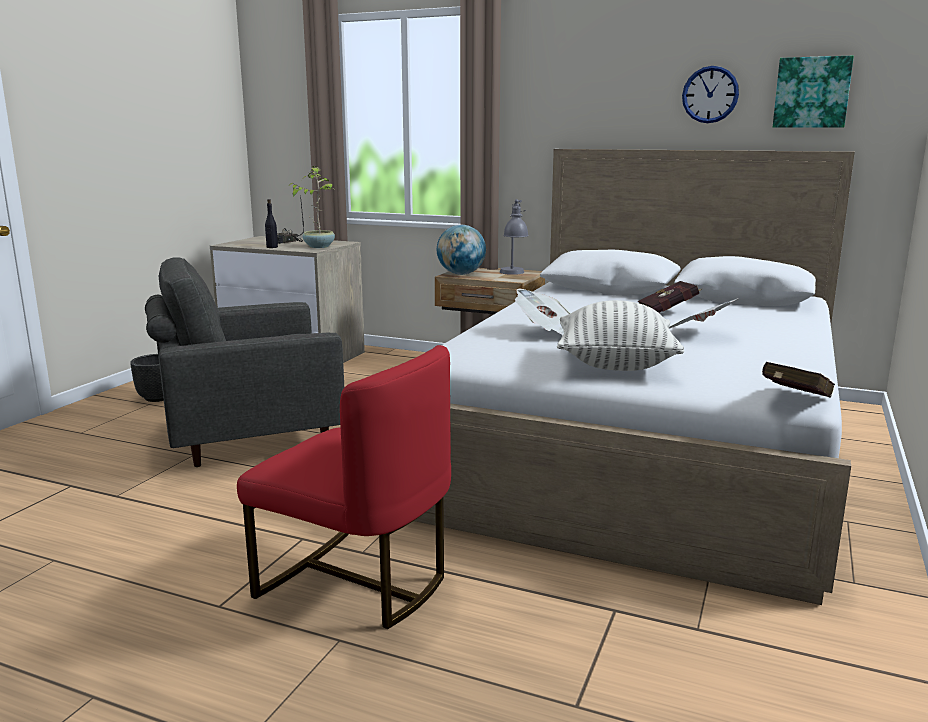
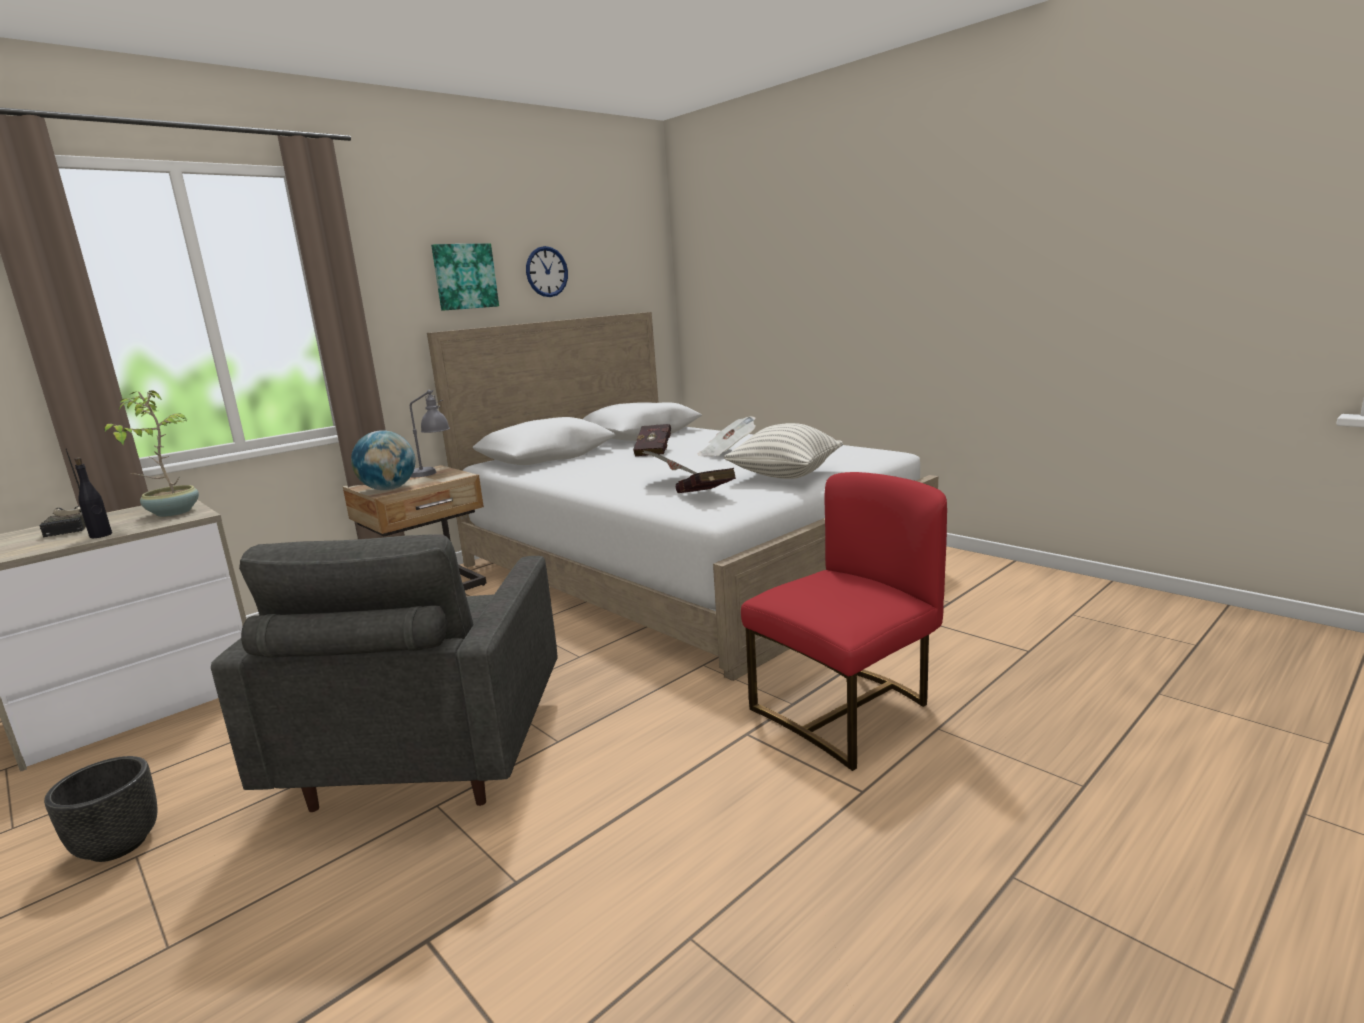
camera: 65 degrees left, 0 degrees up
red book [762,362,835,398] -> red book moved to [676,468,736,493]
picture [773,56,854,128] -> picture moved to [431,243,499,311]

